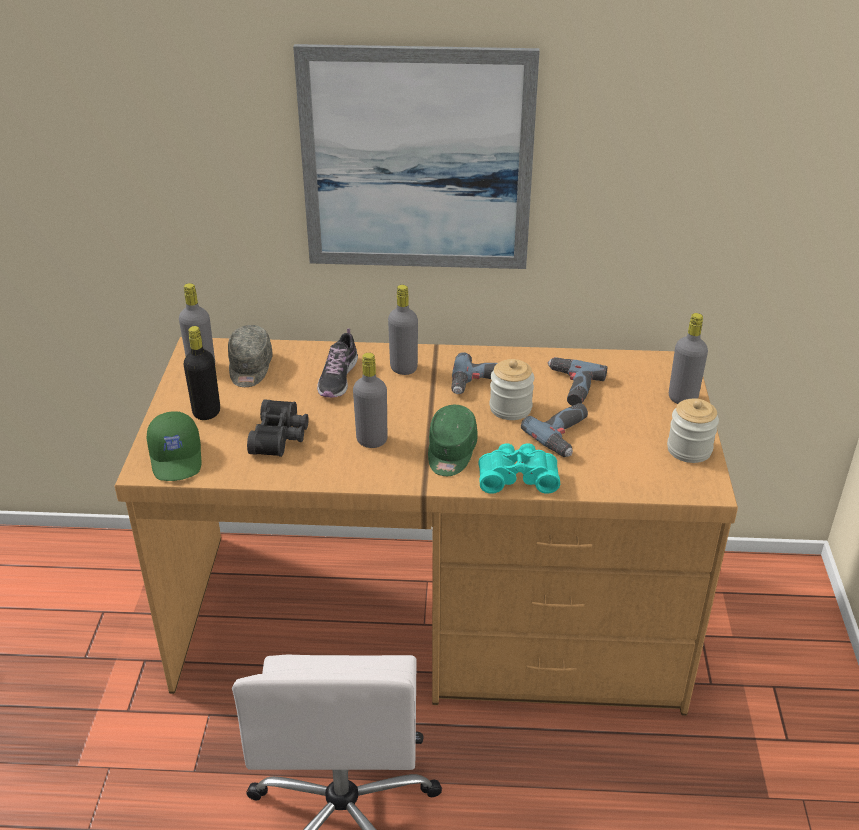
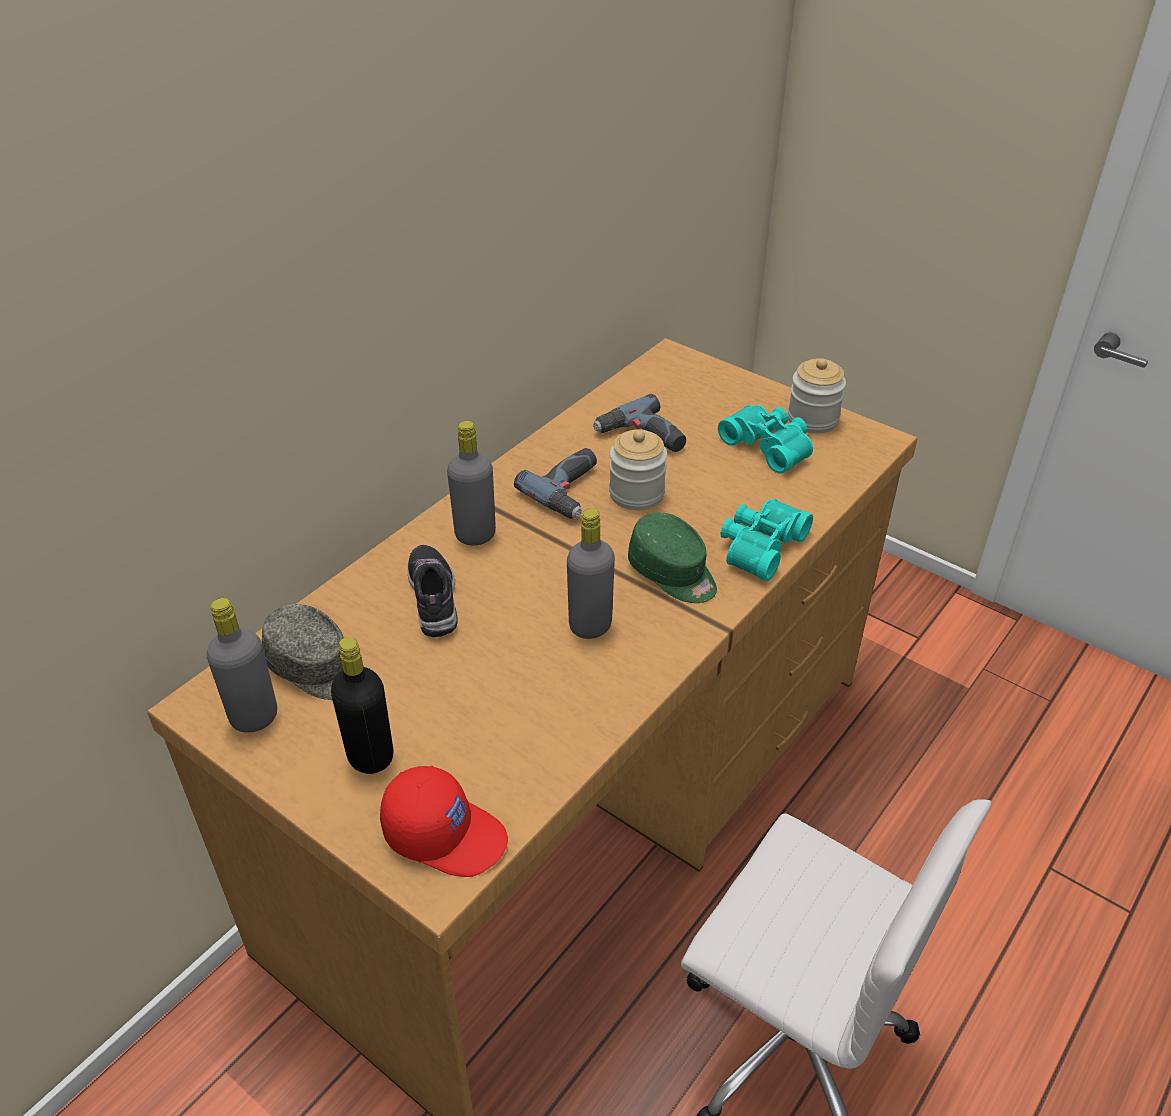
camera: 55 degrees left, 5 degrees up
green cap [147,411,202,481] -> red cap [380,766,508,877]
black binoculars [247,399,309,457] -> none
picture [293,44,540,269] -> none
shoe [317,328,358,398] -> shoe turned 150 degrees counterclockwise [407,545,458,637]
power drill [521,403,588,457] -> none
grey bottle [669,313,708,404] -> none
none -> turquoise binoculars [718,405,813,474]

